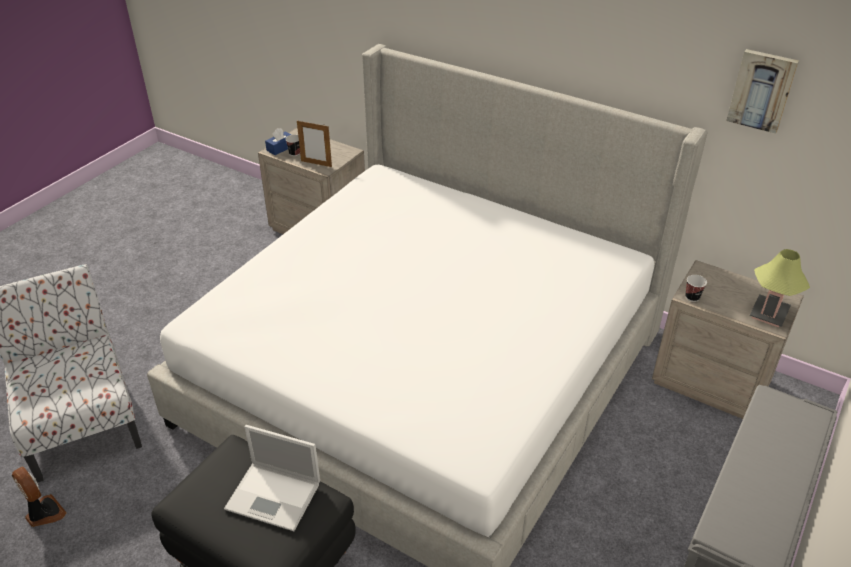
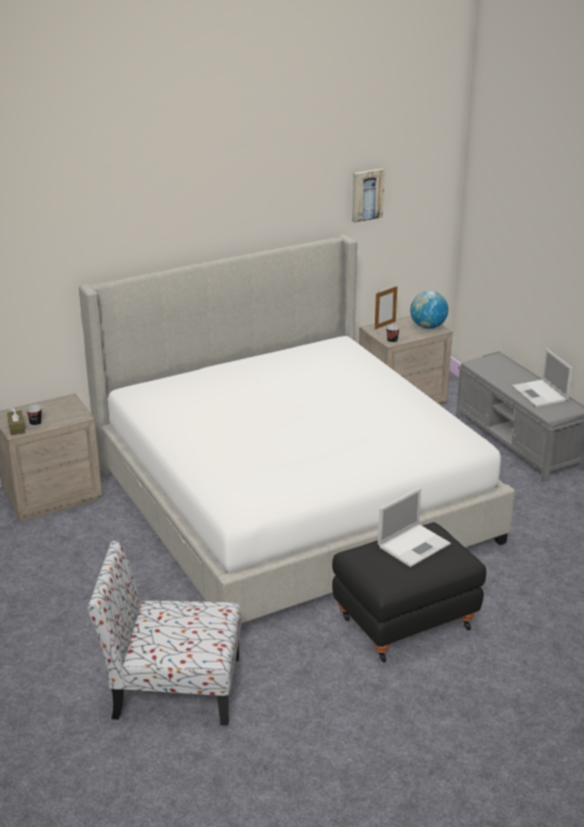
camera: 60 degrees left, 10 degrees down
fan [12,466,67,527] -> none
blue tissue box [265,128,291,155] -> brown tissue box [7,407,25,435]
picture frame [297,121,332,167] -> picture frame moved to [375,286,397,329]
table lamp [750,249,810,327] -> globe [410,291,448,329]
none -> laptop [512,348,573,408]

